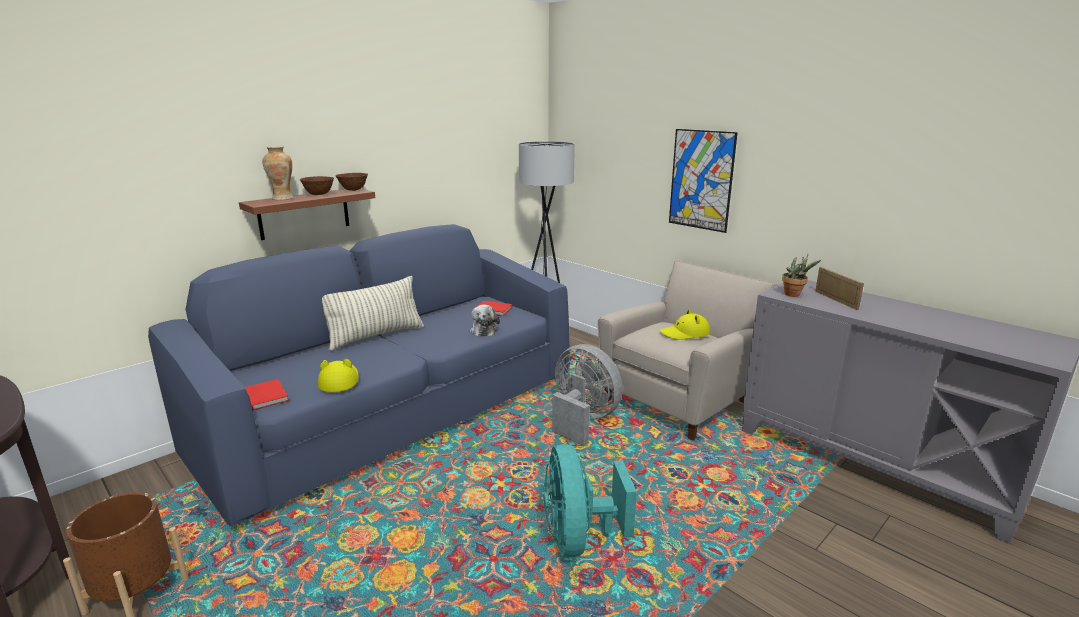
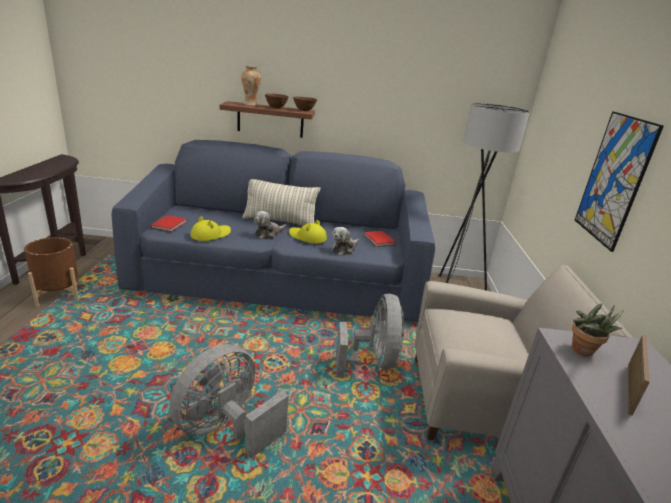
camera: 45 degrees right, 5 degrees up
turquoise fan [543,444,637,557] -> grey fan [169,344,289,459]
yellow hat [659,309,710,340] -> yellow hat moved to [289,220,327,243]
none -> plush toy [254,211,286,239]

